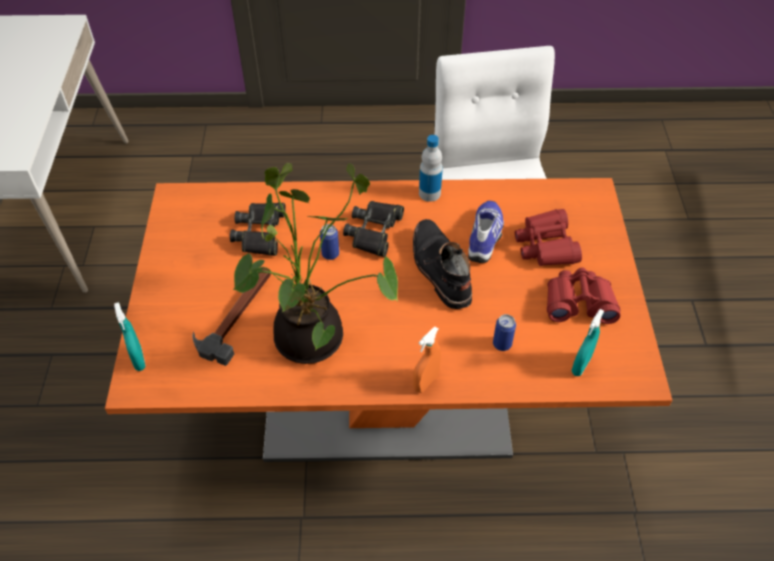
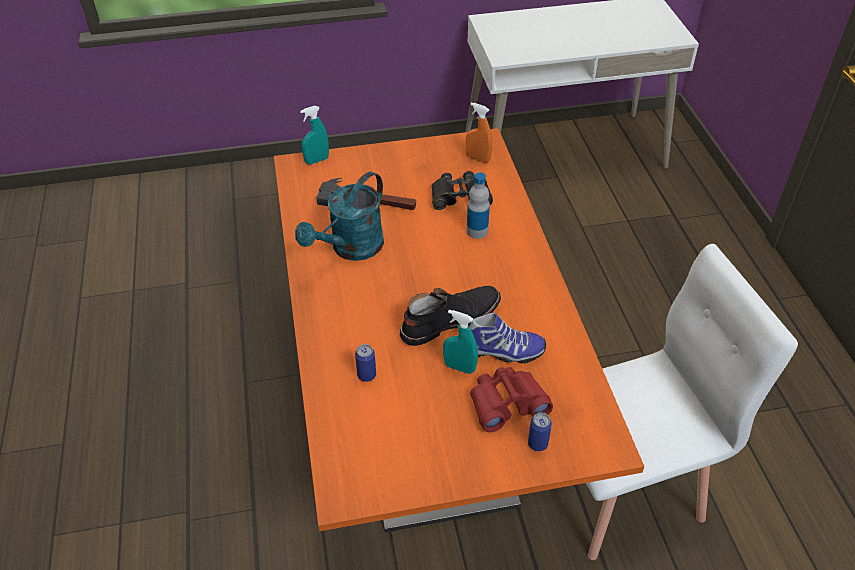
camera: 80 degrees right, 5 degrees down
potted plant [233,163,398,364] -> turquoise watering can [295,172,384,261]
can [320,224,339,260] -> can moved to [528,413,552,451]
black binoculars [343,201,404,257] -> none
orange spray bottle [413,327,441,393] -> orange spray bottle moved to [466,102,492,163]
bottle [419,135,443,202] -> bottle moved to [467,172,490,239]
red binoculars [547,268,620,324] -> none
turquoise spray bottle [572,309,604,376] -> turquoise spray bottle moved to [443,310,478,374]

